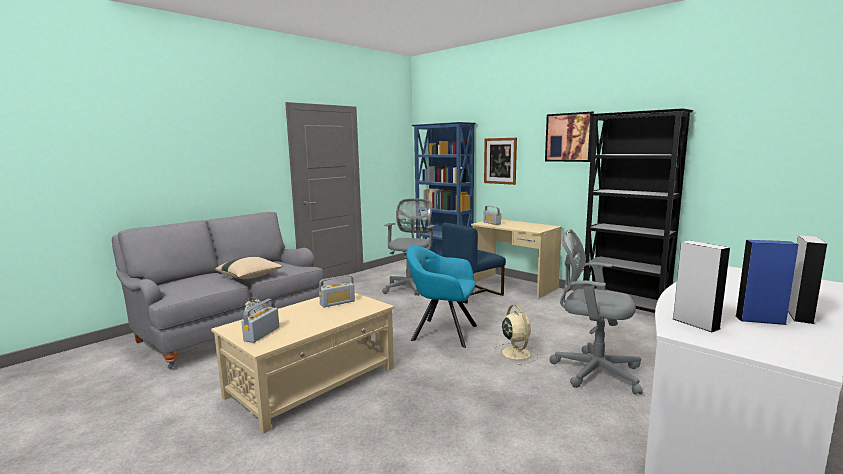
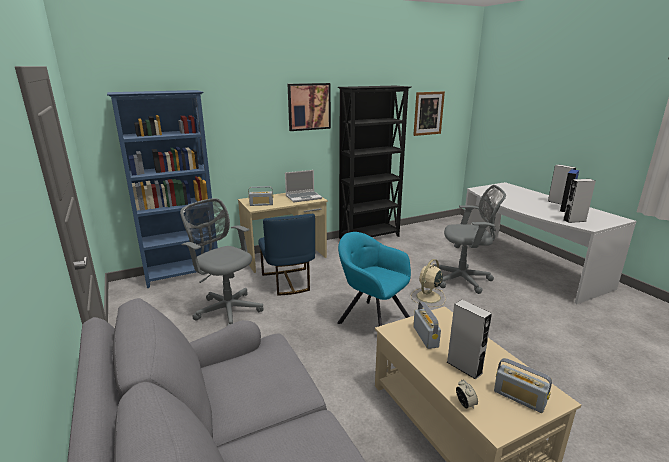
camera: 70 degrees left, 10 degrees up
beige pillow [215,256,282,279] -> none
turquoise armchair [406,246,477,348] -> turquoise armchair turned 90 degrees clockwise [337,232,411,326]
picture [484,138,517,185] -> picture moved to [413,91,445,136]
beige fan [492,305,539,365] -> beige fan turned 60 degrees counterclockwise [411,259,446,307]
grey office chair [549,229,642,395] -> grey office chair turned 135 degrees counterclockwise [434,185,506,294]
none -> laptop [285,170,322,202]
none -> grey speaker [447,300,492,380]

